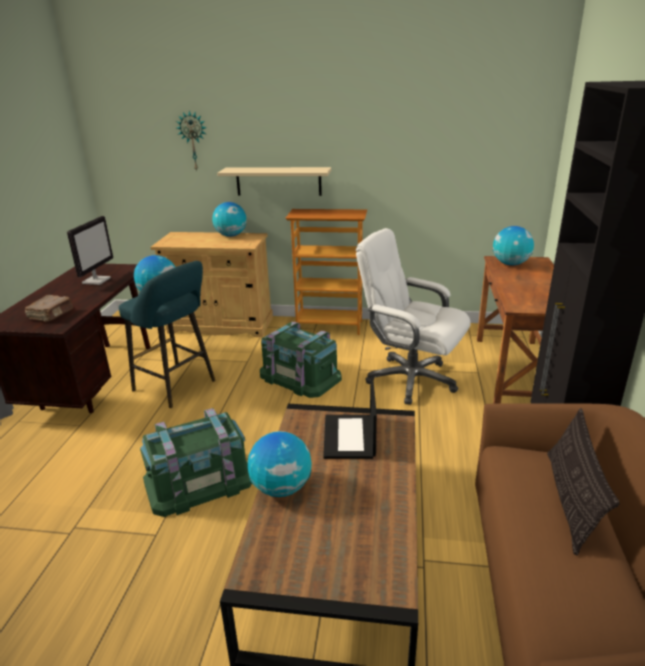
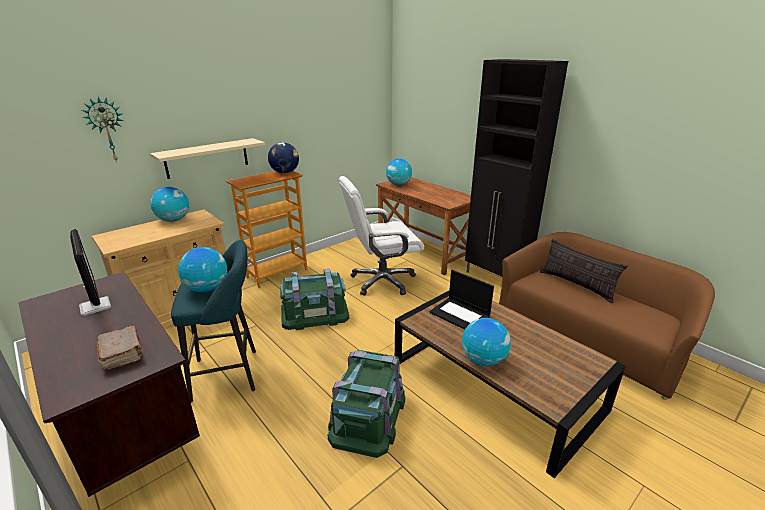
camera: 50 degrees left, 0 degrees up
none -> globe [268,142,299,174]

